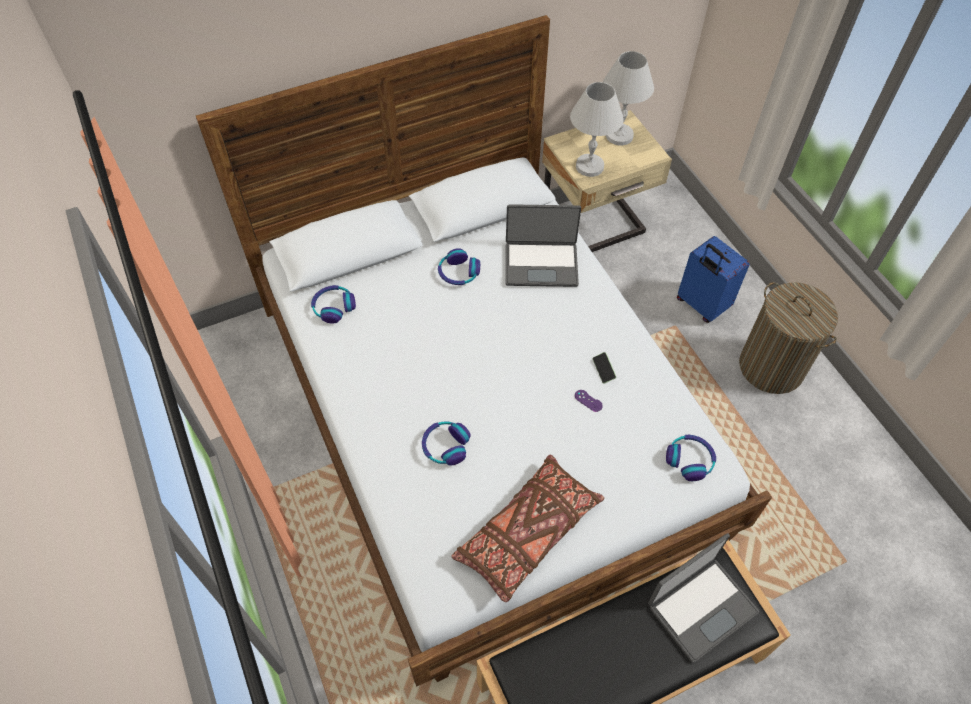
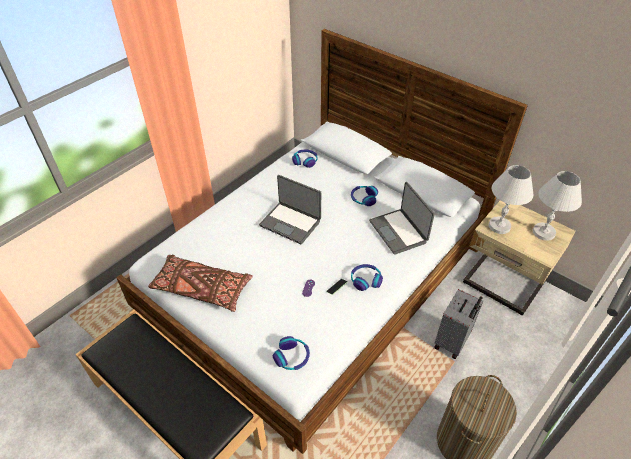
camera: 65 degrees right, 10 degrees down
headphones [422,421,471,466] -> headphones moved to [351,264,383,291]
laptop [648,533,759,662] -> laptop moved to [259,175,321,244]
blue suitcase [677,236,749,323] -> none
none -> grey suitcase [434,289,483,359]

